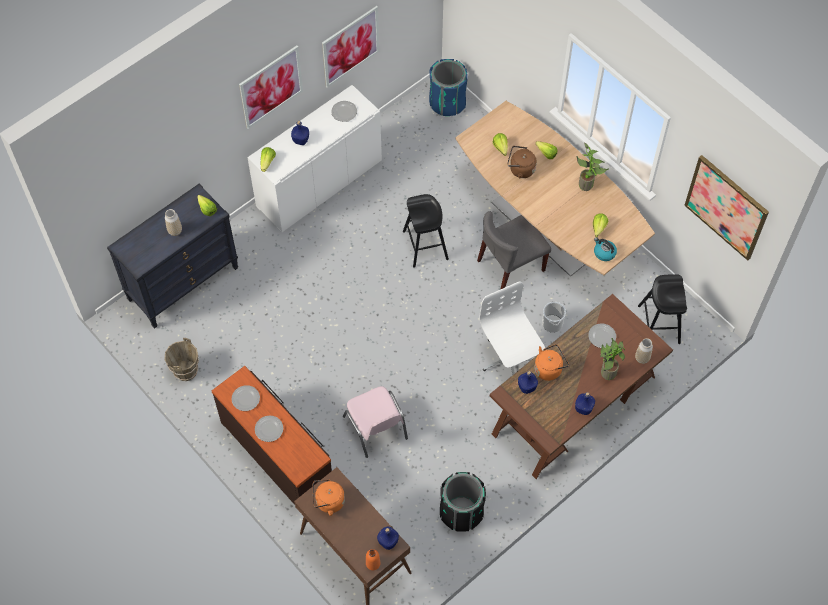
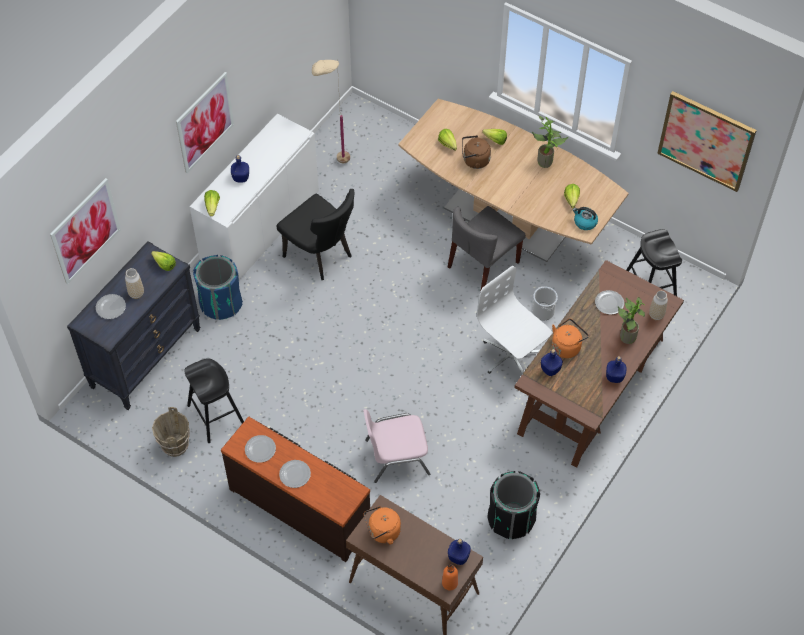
camera: 15 degrees left, 5 degrees down
picture [322,6,379,87] -> picture moved to [50,178,121,284]
plate [331,101,357,122] -> plate moved to [96,294,126,319]
pink chair [343,386,408,458] -> pink chair turned 120 degrees clockwise [363,409,430,483]
black stool [403,194,449,268] -> black stool moved to [184,358,244,443]
blue trash can [429,59,468,116] -> blue trash can moved to [193,255,243,320]
none -> black chair [277,189,354,280]
none -> beige floor lamp [312,60,350,163]

